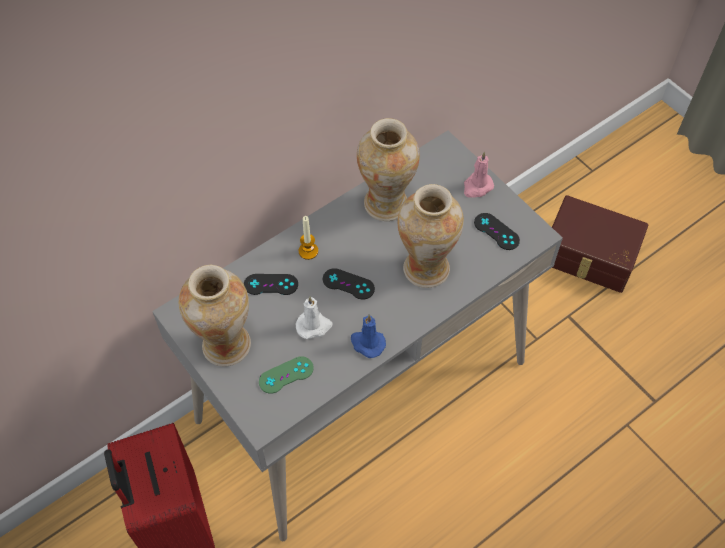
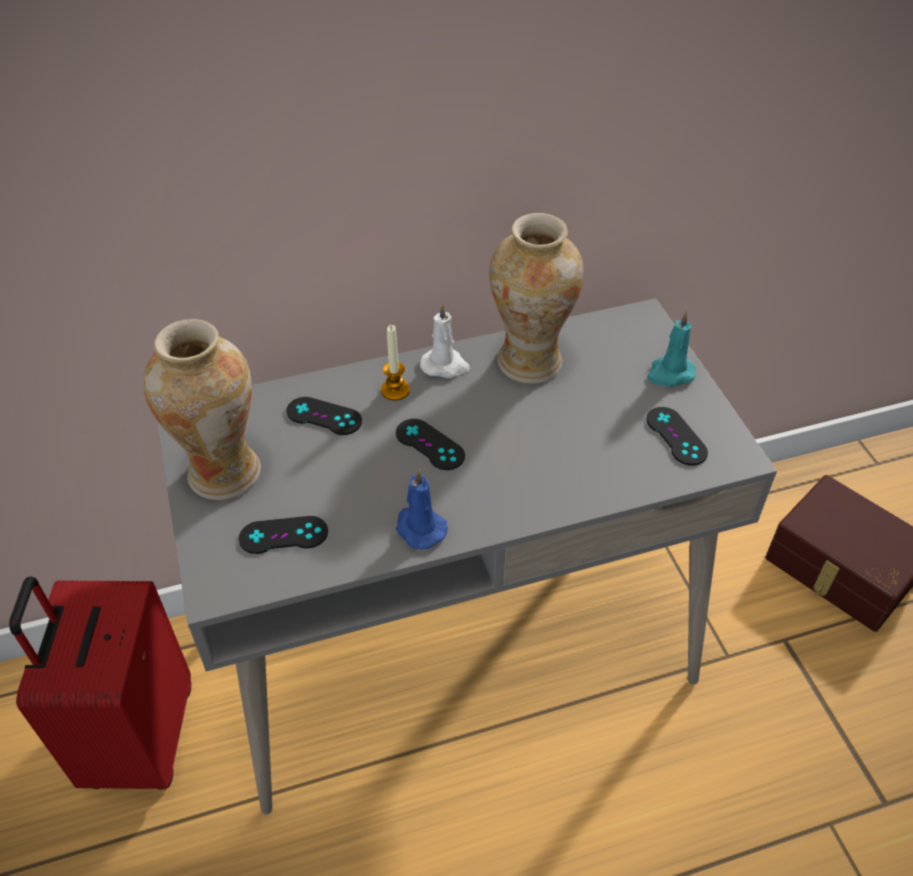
camera: 20 degrees right, 10 degrees down
green game controller [259,356,314,394] -> black game controller [239,516,328,554]
white candle [296,296,333,339] -> white candle moved to [420,303,470,378]
vase [397,184,464,288] -> none
pink candle [464,152,494,198] -> turquoise candle [647,311,696,387]

